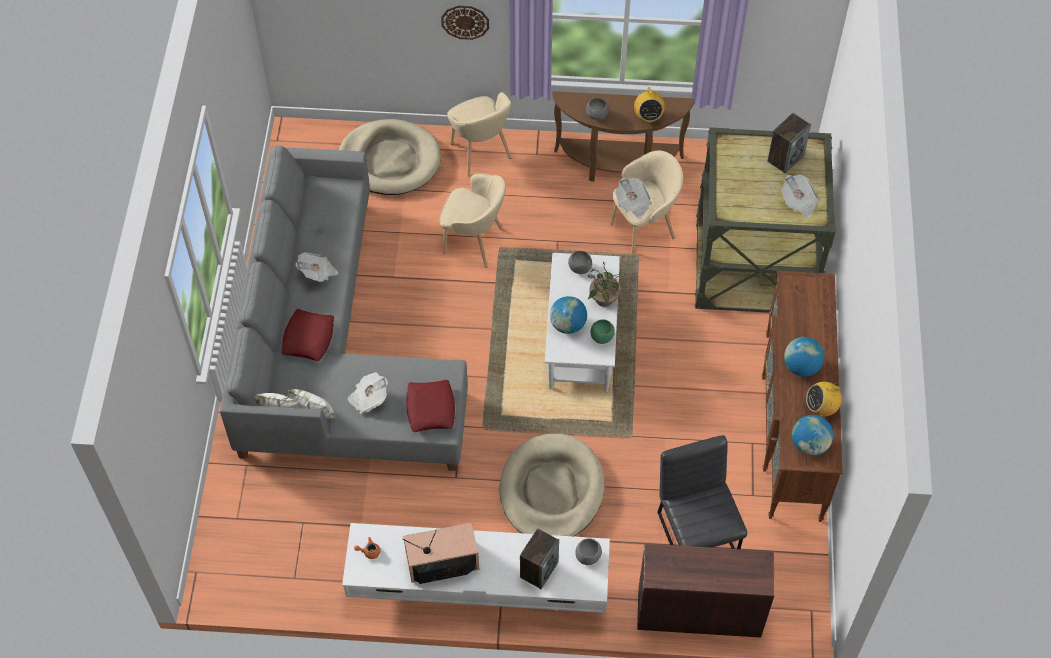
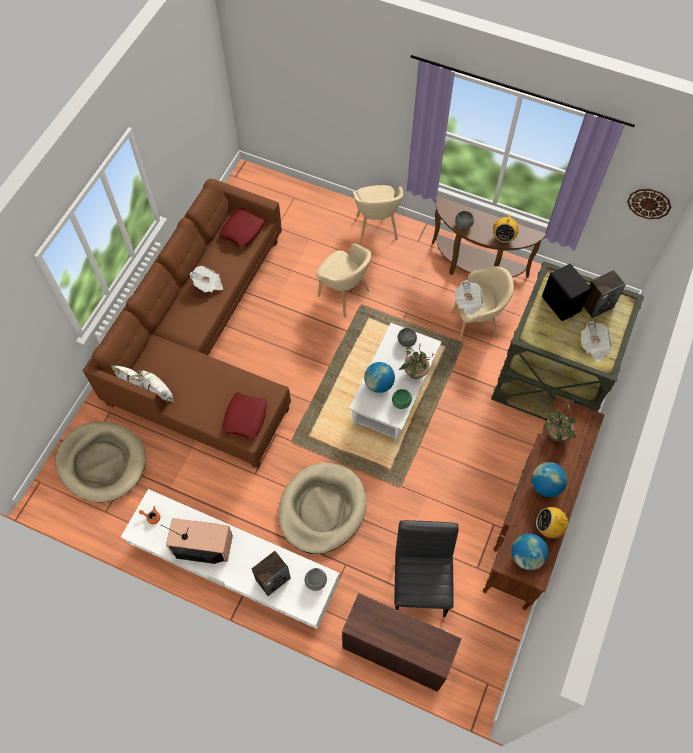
camera: 20 degrees right, 5 degrees up
grey sofa [220,146,468,471] -> brown sofa [83,179,291,469]
red pillow [281,309,334,361] -> red pillow moved to [219,208,265,248]
beige dog bed [339,119,441,195] -> beige dog bed moved to [55,421,146,502]
newspaper [348,372,388,414] -> none
wall clock [441,6,489,40] -> wall clock moved to [627,189,671,219]
none -> black speaker [542,264,592,321]
none -> potted plant [544,403,576,445]

